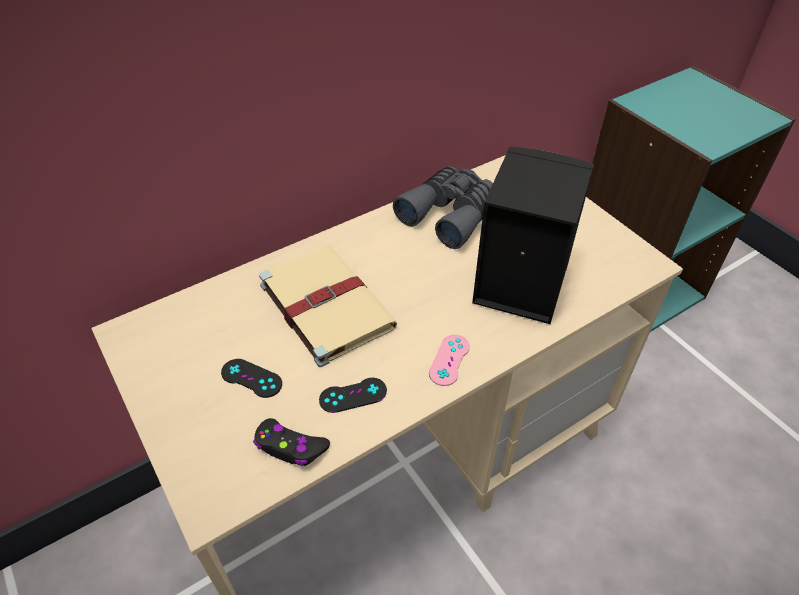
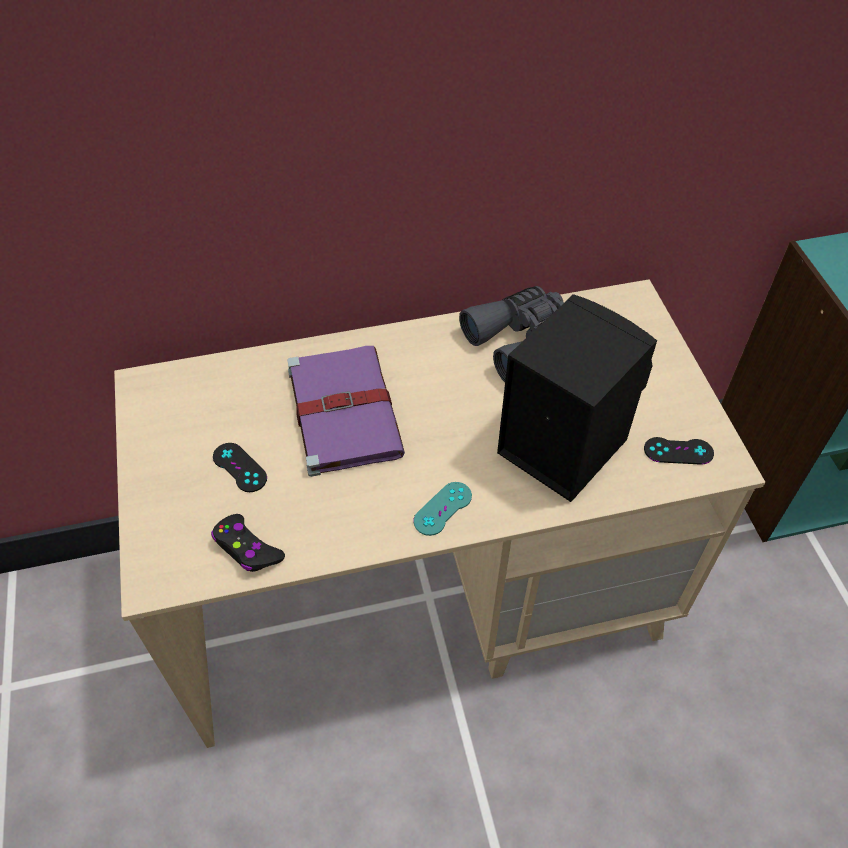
camera: 20 degrees right, 5 degrees up
beige book [259,246,397,367] -> purple book [287,346,405,477]
black game controller [319,378,387,413] -> black game controller moved to [644,437,714,465]
pink game controller [429,335,470,386] -> turquoise game controller [413,482,472,536]

